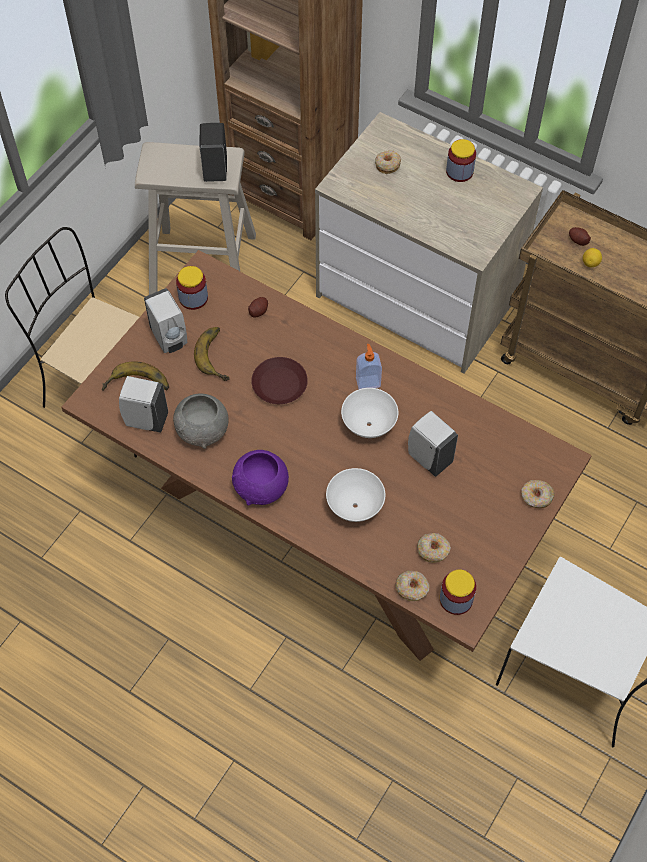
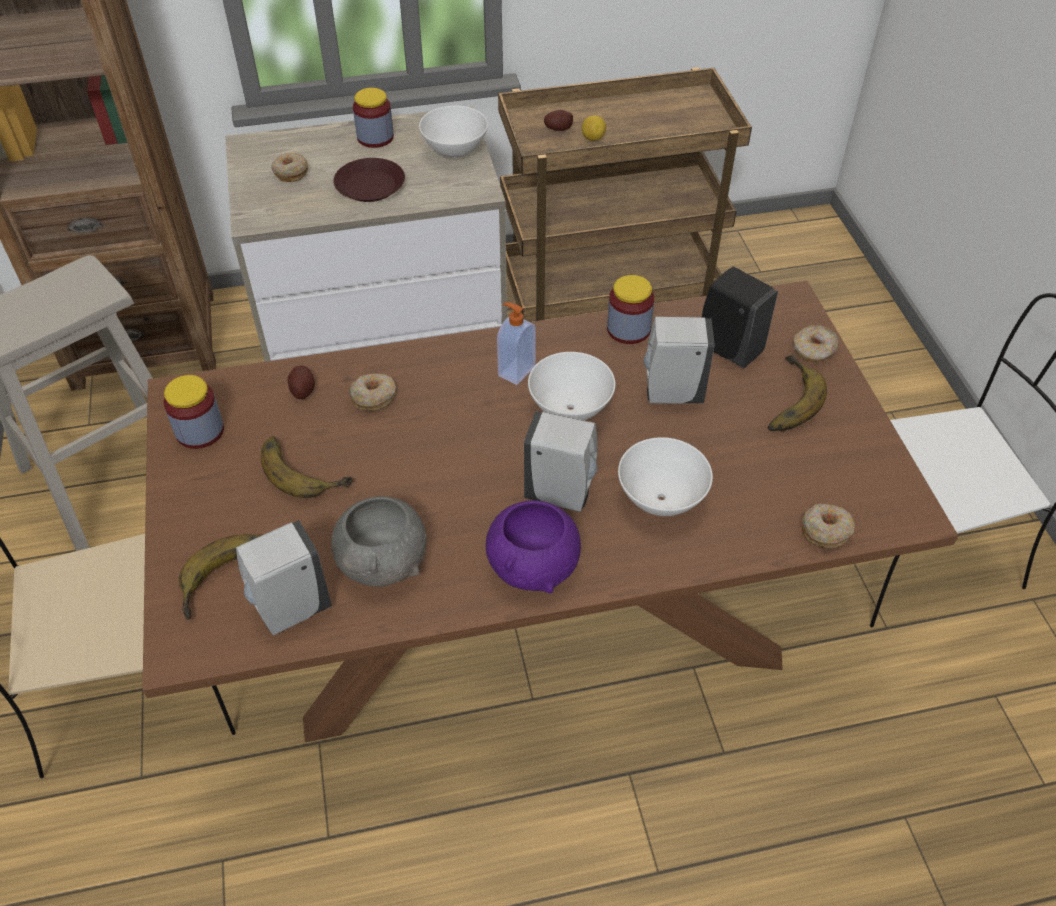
camera: 45 degrees left, 10 degrees down
white soap dispenser [144,288,187,353] -> white soap dispenser moved to [524,411,598,512]
black soap dispenser [199,123,227,182] -> black soap dispenser moved to [702,266,778,368]
brown plate [251,357,308,404] -> brown plate moved to [333,158,405,202]
donut [417,533,451,563] -> donut moved to [349,374,396,411]
jar [440,570,476,615] -> jar moved to [607,275,654,344]
none -> white bowl [419,106,488,158]
none -> banana [768,355,827,431]

